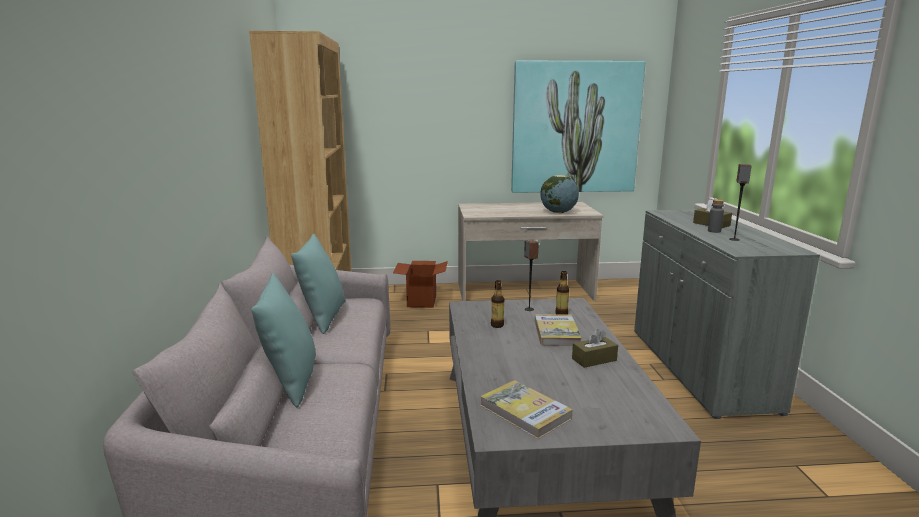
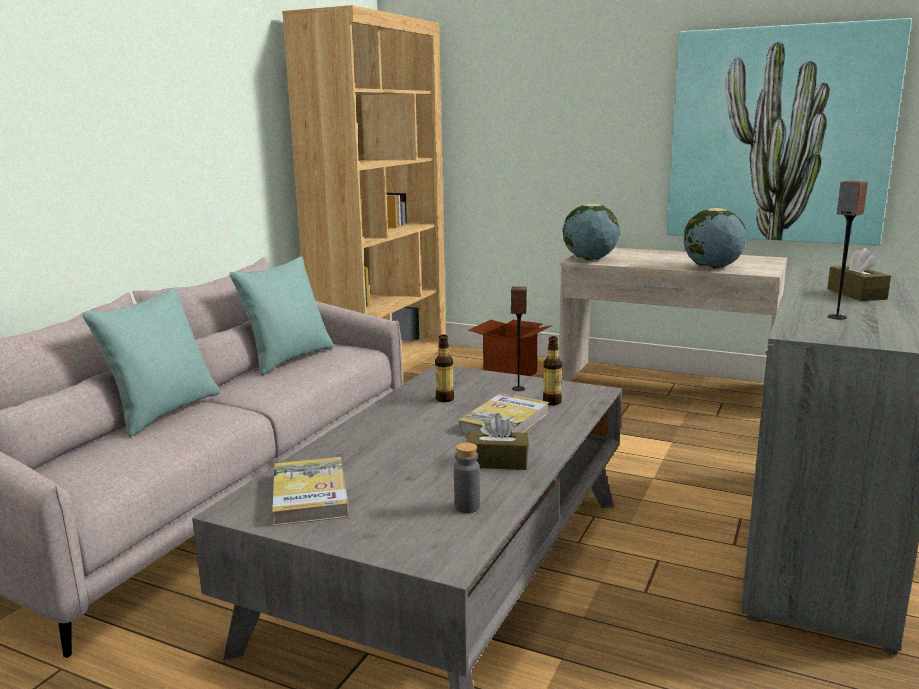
camera: 30 degrees right, 0 degrees up
grey bottle [708,199,724,233] -> grey bottle moved to [454,443,480,513]
none -> globe [562,204,620,260]

